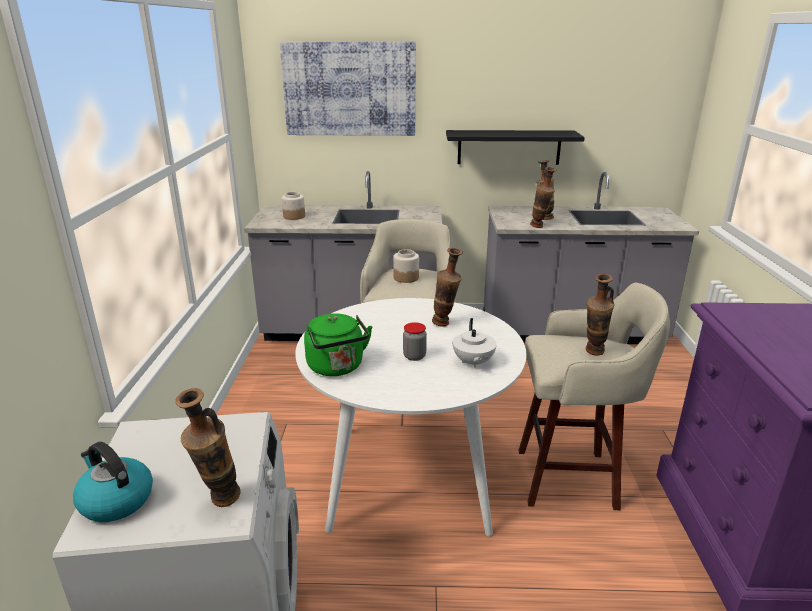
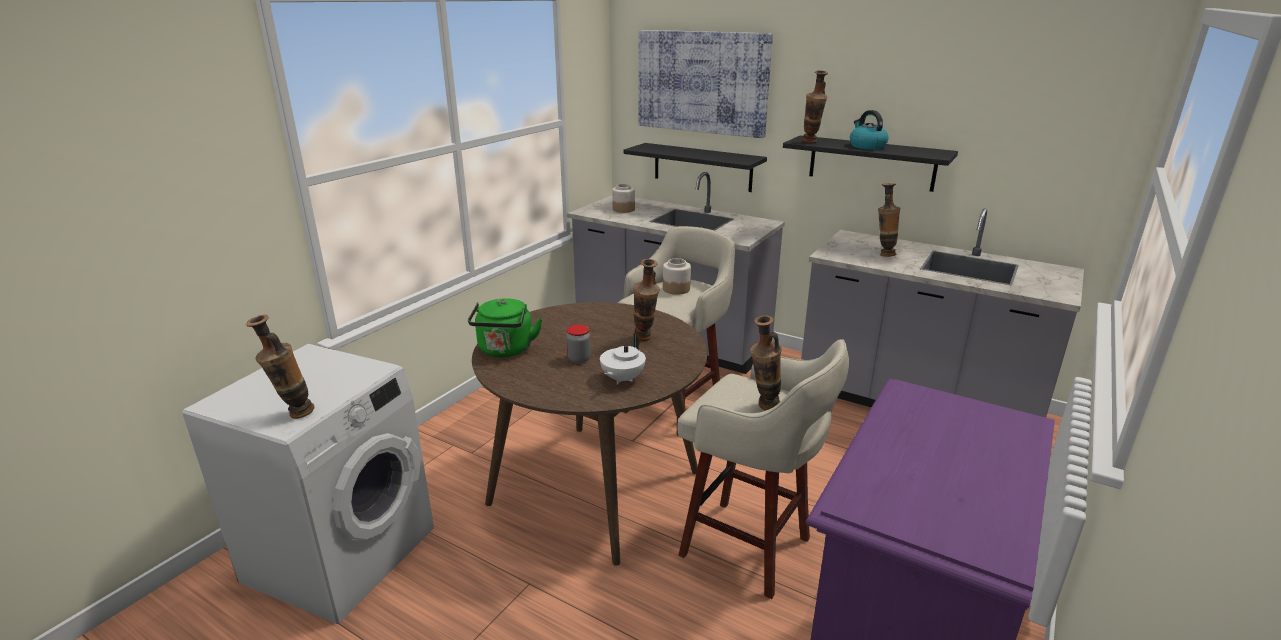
camera: 30 degrees right, 0 degrees up
kettle [73,442,153,522] -> kettle moved to [850,110,889,150]
white dining table [295,298,526,536] -> brown dining table [472,302,707,566]
vase [530,167,557,228] -> vase moved to [802,70,828,143]
none -> black shelf [623,143,767,192]

